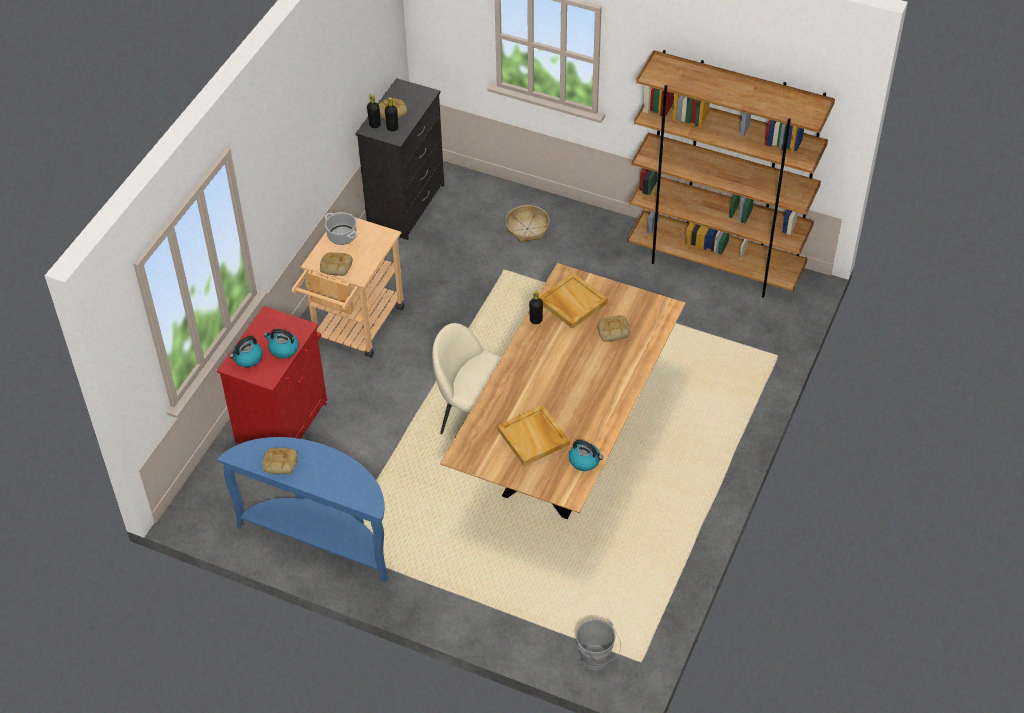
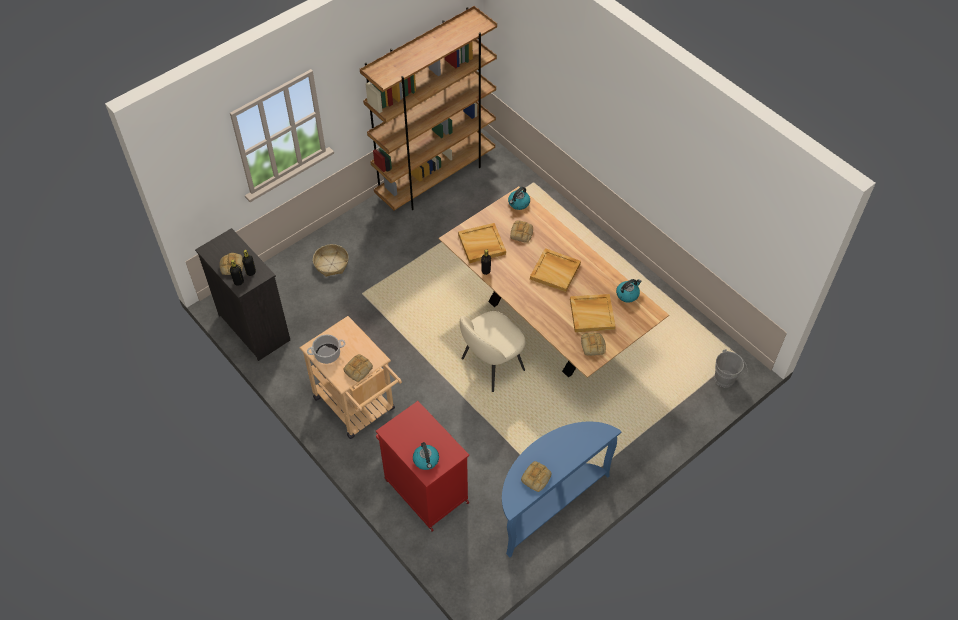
camera: 65 degrees left, 5 degrees up
kettle [264,329,299,359] -> kettle moved to [508,187,530,210]
none -> beige tray [530,248,581,292]
none -> bread [581,333,606,356]

